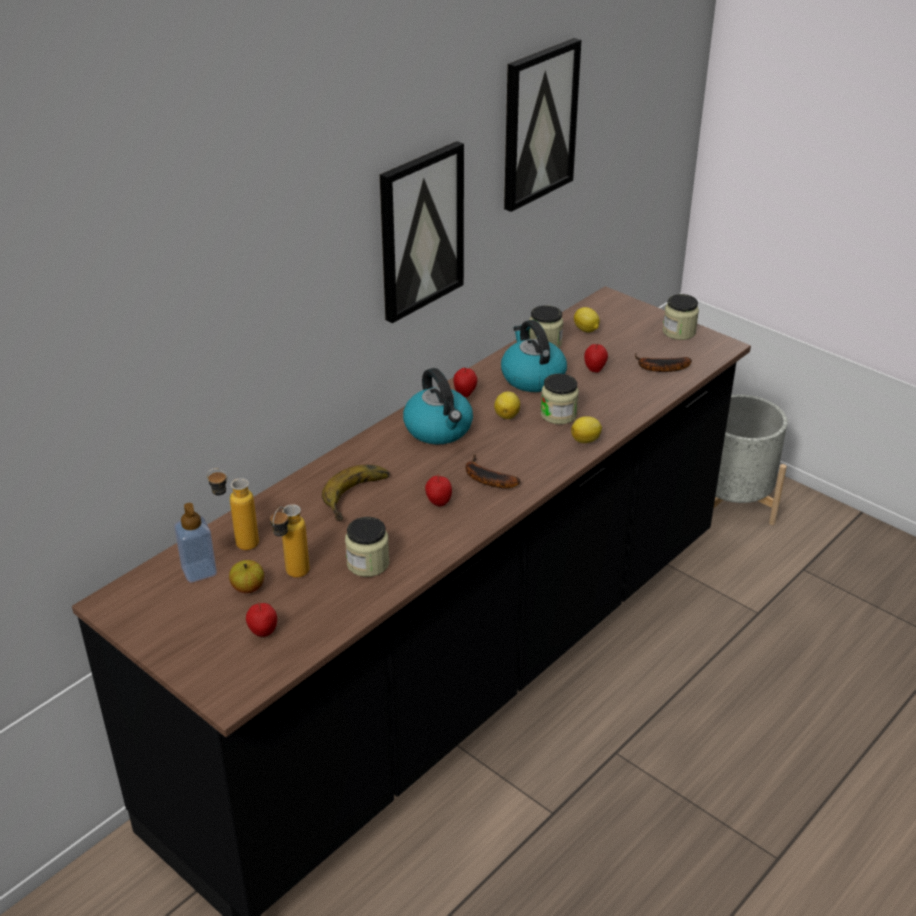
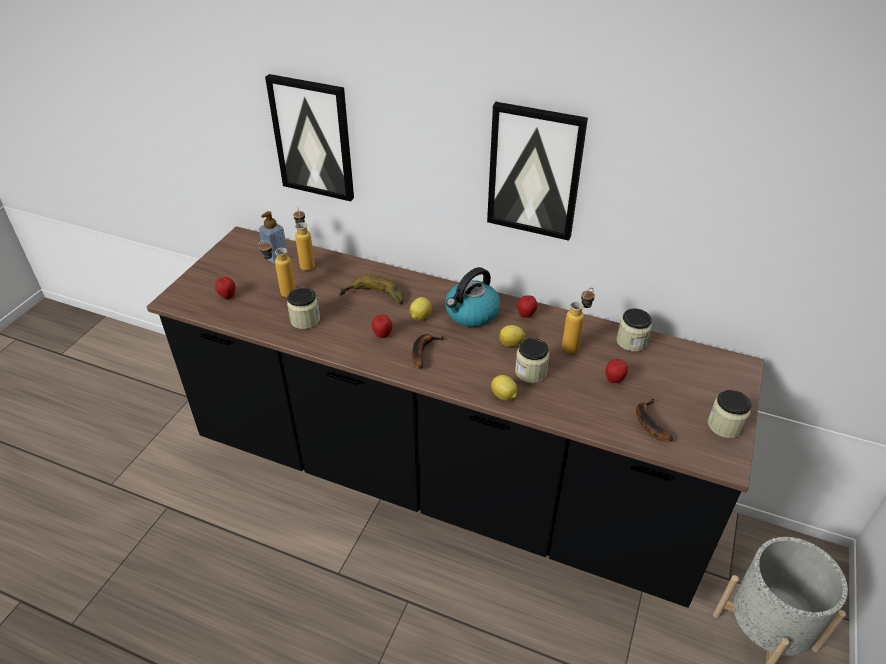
camera: 70 degrees right, 5 degrees up
apple [229,560,264,593] -> none
kettle [501,320,567,392] -> bottle [562,288,595,354]
picture [504,38,581,212] -> picture moved to [265,74,354,201]
lemon [574,307,600,333] -> lemon moved to [409,297,432,320]

